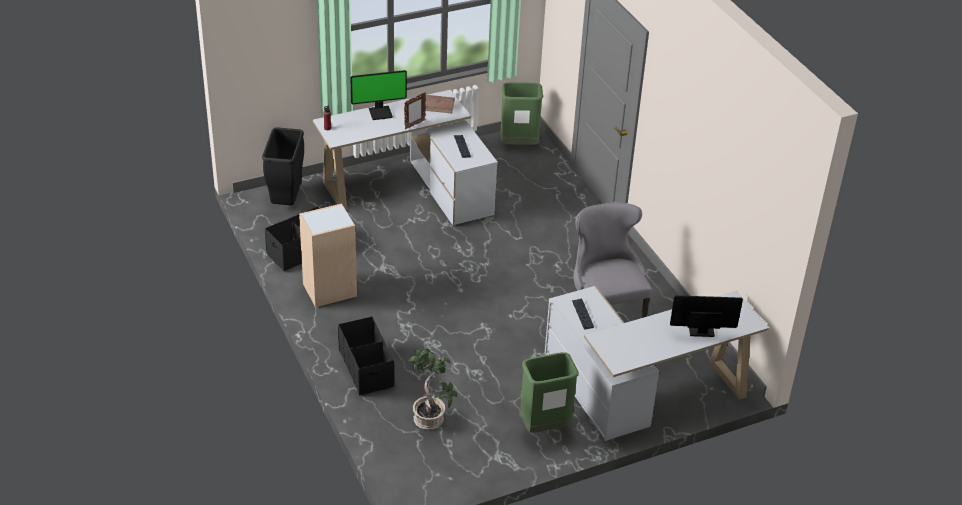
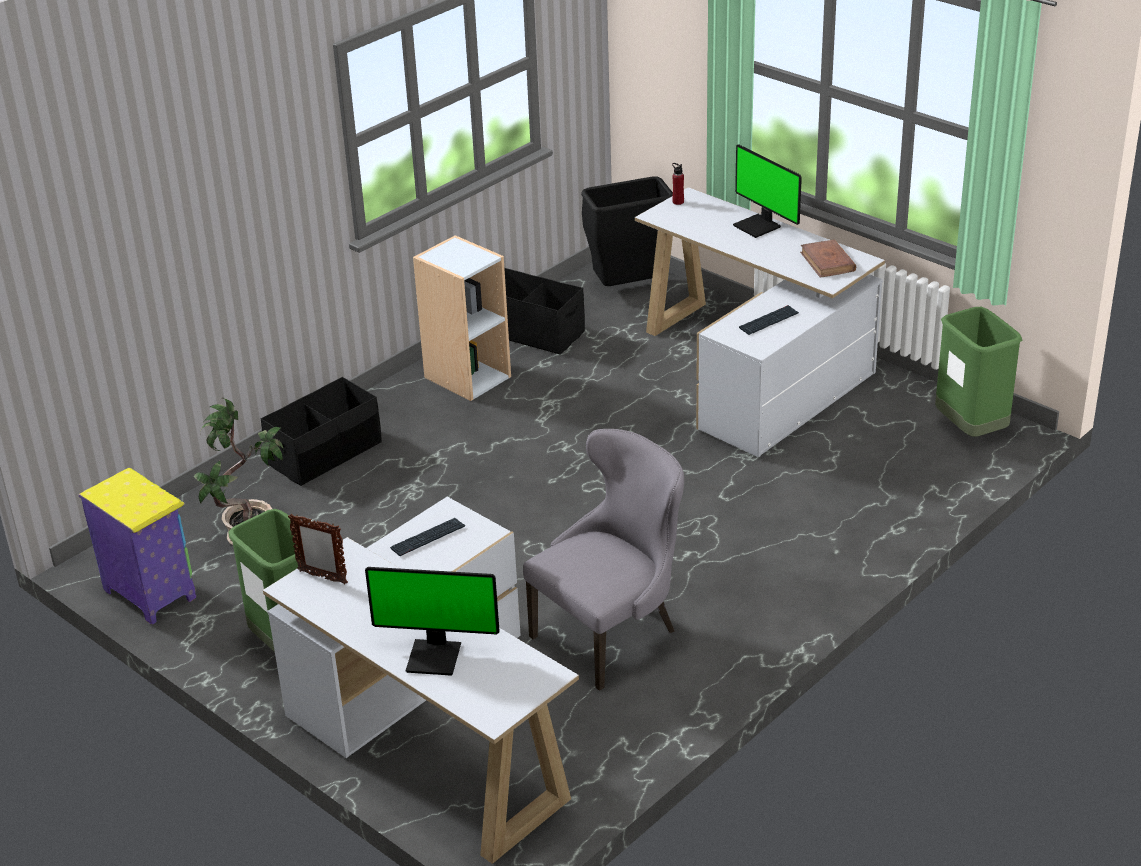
camera: 70 degrees right, 5 degrees down
picture frame [404,92,426,130] -> picture frame moved to [288,514,348,585]
monitor [670,295,743,337] -> monitor turned 120 degrees clockwise [365,567,500,676]
none -> nightstand [79,468,196,625]

